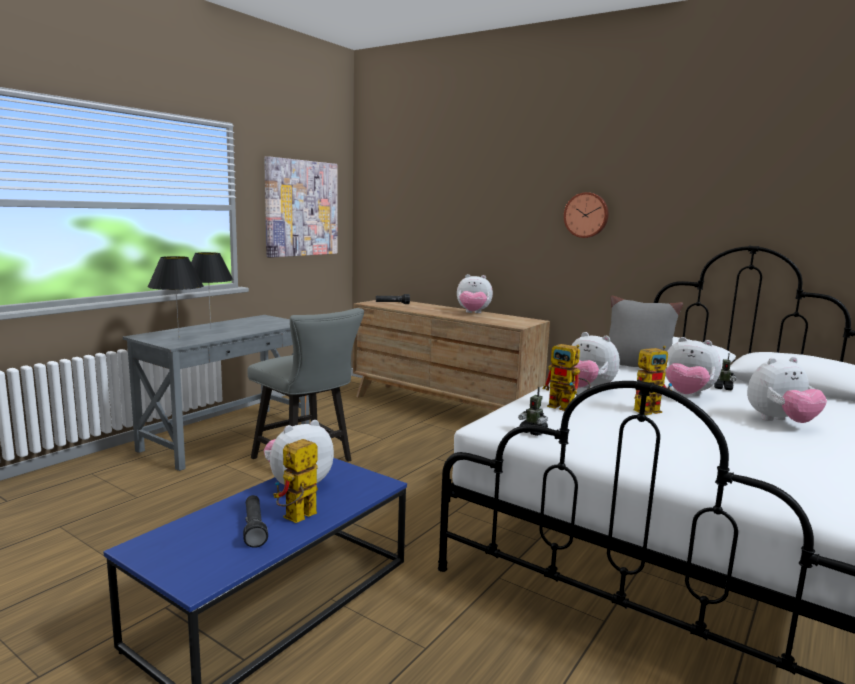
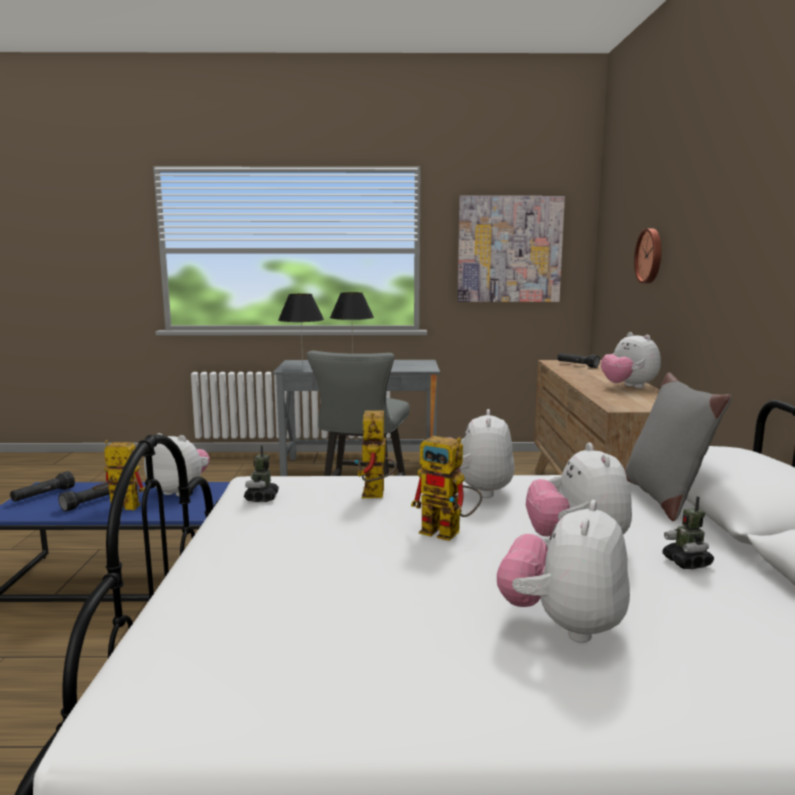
camera: 55 degrees right, 0 degrees up
wall clock [564,192,609,238] -> wall clock moved to [634,228,661,284]
plush toy [747,357,827,423] -> plush toy turned 75 degrees clockwise [497,500,630,643]
none -> black flashlight [10,471,75,502]

